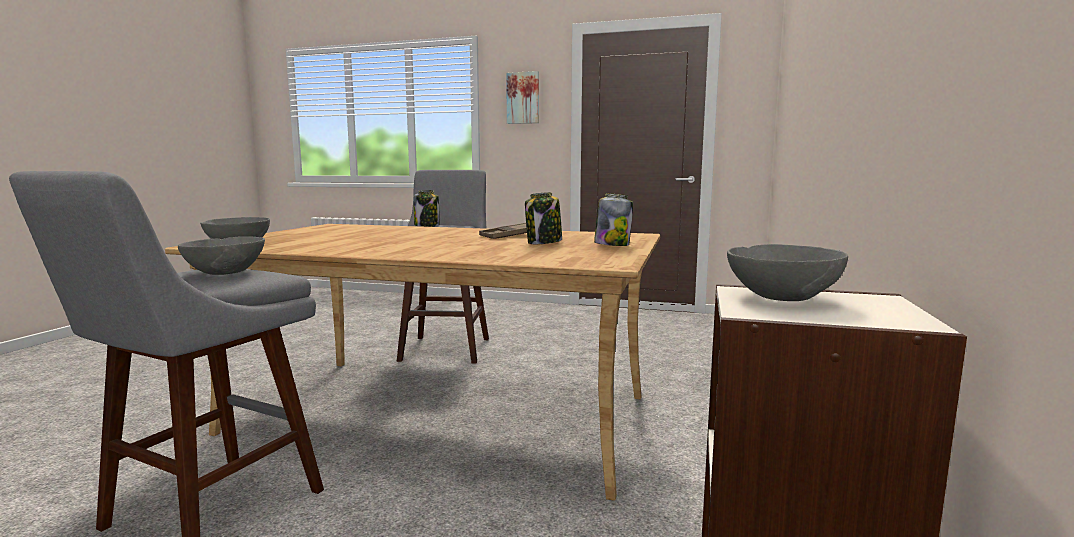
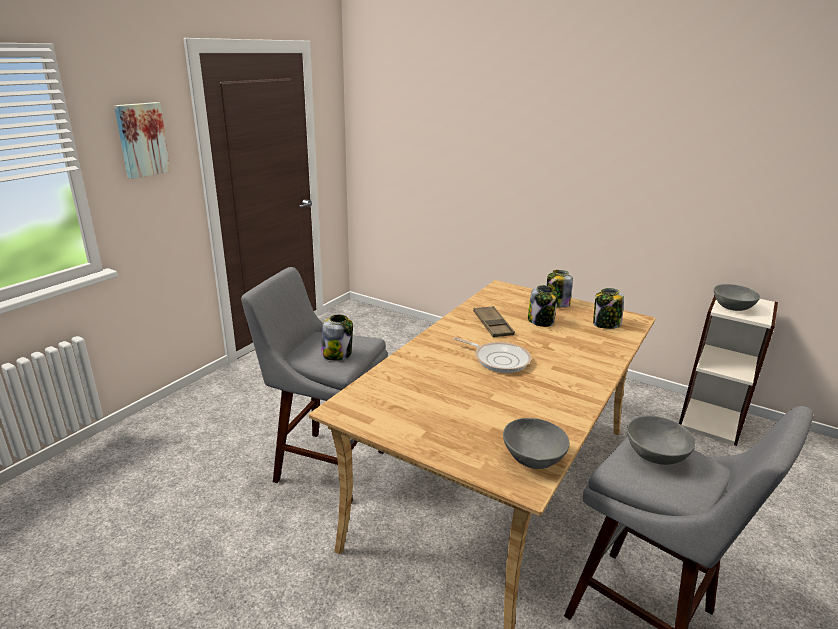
camera: 75 degrees left, 15 degrees up
none -> frying pan [454,337,532,373]
none -> jar [593,288,624,329]

